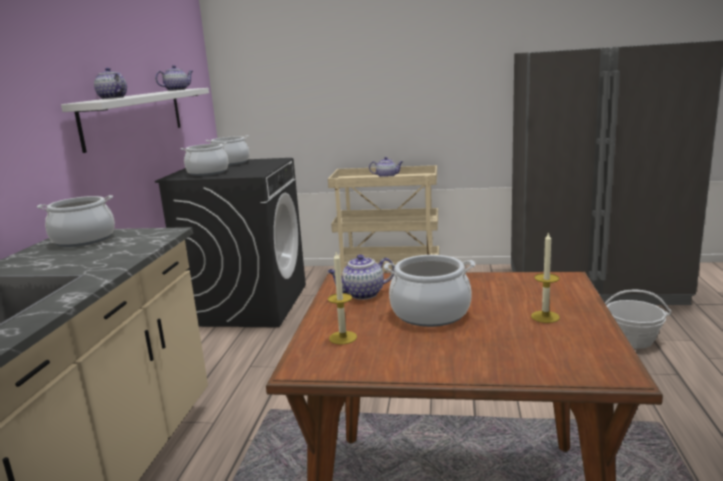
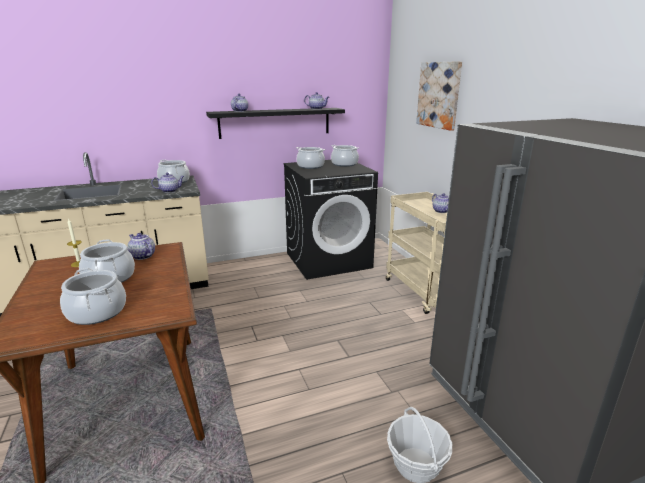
camera: 60 degrees right, 5 degrees up
white shelf [61,88,209,153] -> black shelf [206,108,345,139]
candle [531,231,560,323] -> cooking pot [60,268,126,325]
none -> teapot [151,173,184,193]
none -> picture [416,61,462,131]

